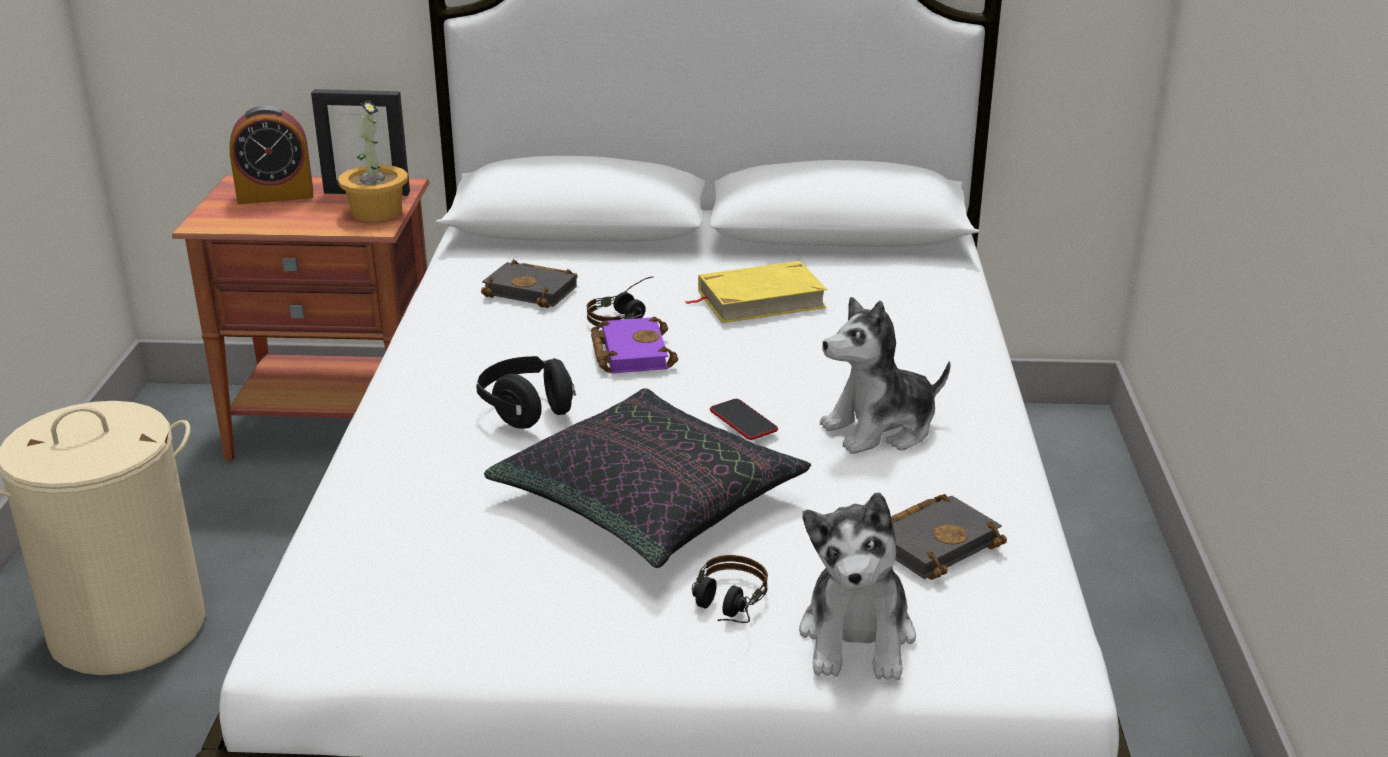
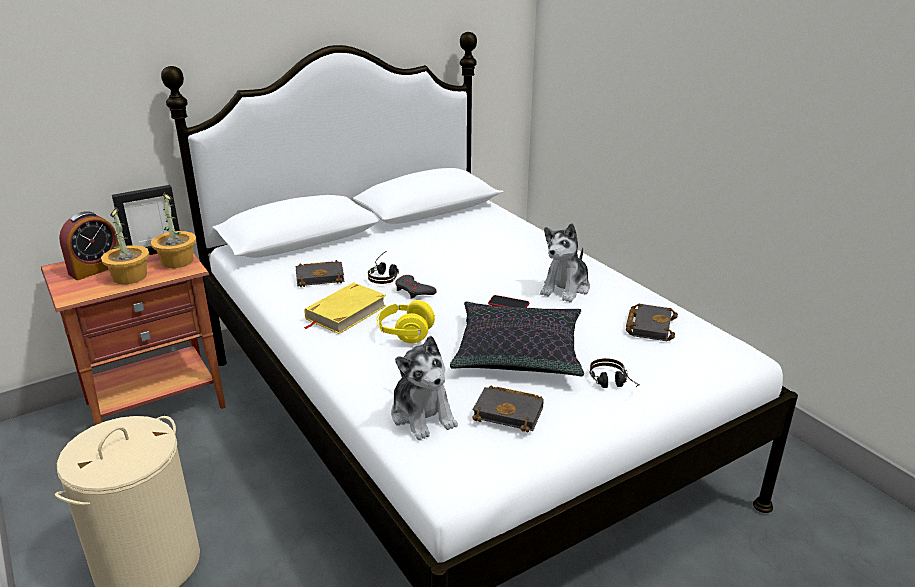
camera: 35 degrees left, 0 degrees up
black headphones [476,356,576,429] -> yellow headphones [376,300,435,343]
purple book [591,317,678,373] -> grey game controller [395,275,437,299]
yellow book [685,261,827,323] -> yellow book moved to [304,282,387,334]
plush toy [799,492,916,681] -> plush toy moved to [391,336,458,440]
none -> potted plant [101,207,150,284]
none -> black book [472,386,544,433]

